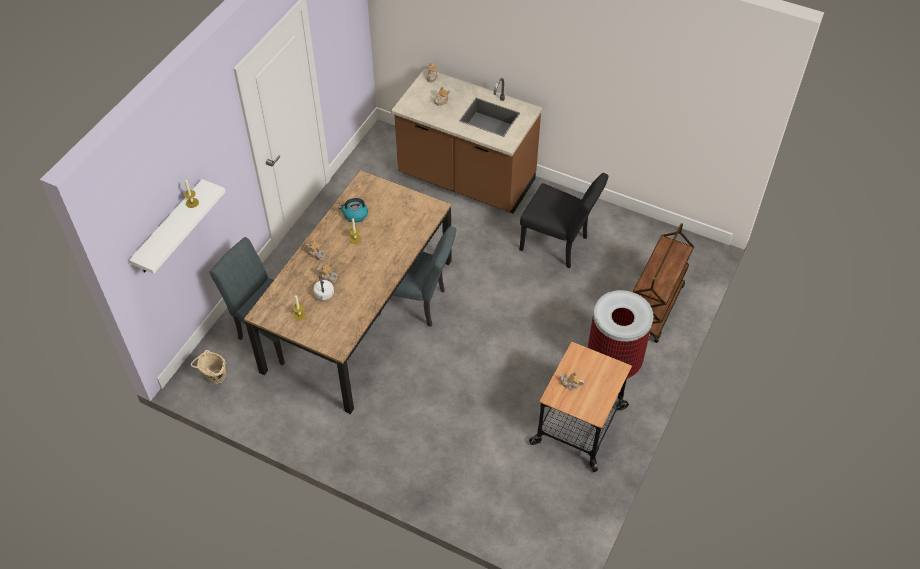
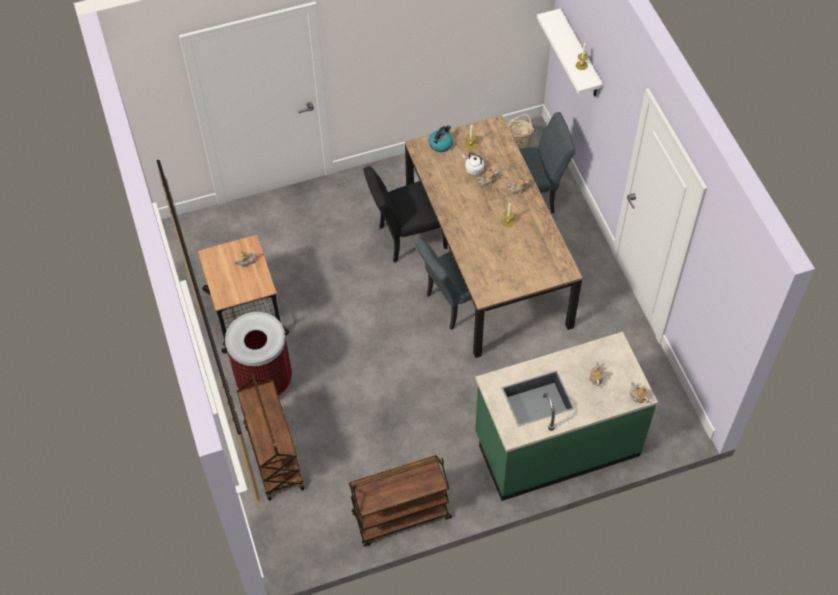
camera: 135 degrees right, 5 degrees up
kettle [339,198,368,223] -> kettle moved to [429,125,453,152]
brown counter [391,68,542,214] -> green counter [475,332,658,501]
black chair [519,173,609,268] -> black chair moved to [364,166,448,262]
none -> brown cart [349,455,452,546]

